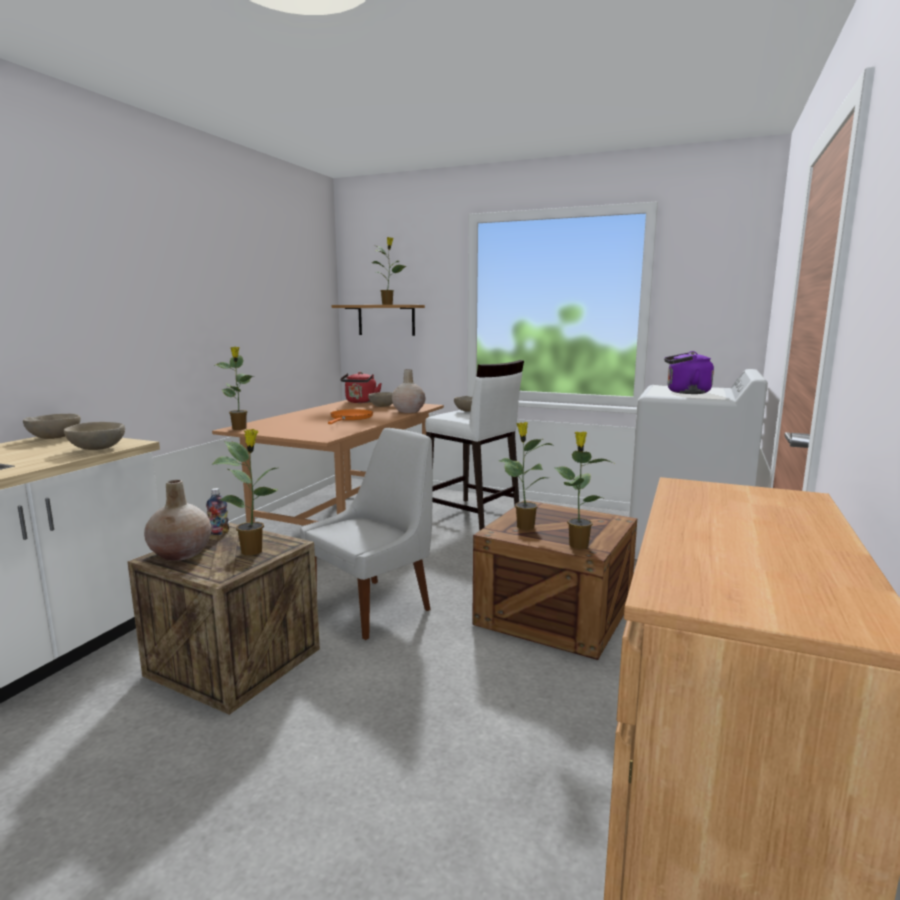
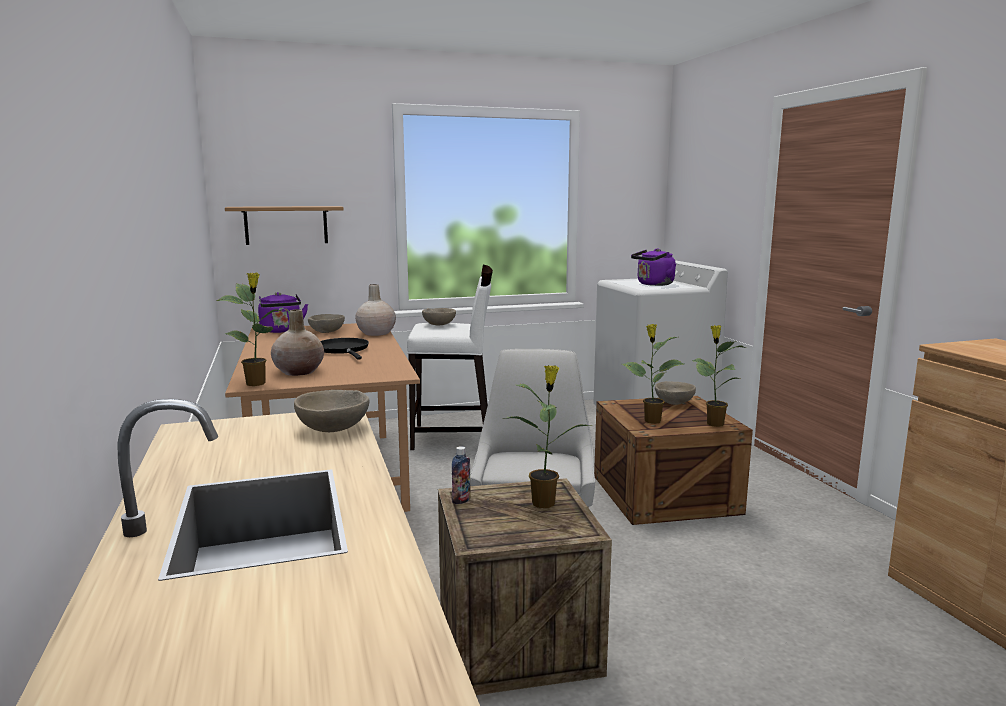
camera: 40 degrees left, 0 degrees up
beige bowl [23,414,81,439] -> beige bowl moved to [655,381,696,405]
beige vase [144,480,212,561] -> beige vase moved to [271,309,324,376]
orange frying pan [328,409,373,424] -> black frying pan [321,338,369,360]
red kettle [340,372,382,403] -> purple kettle [258,292,308,333]
potted plant [372,237,406,305] -> none

